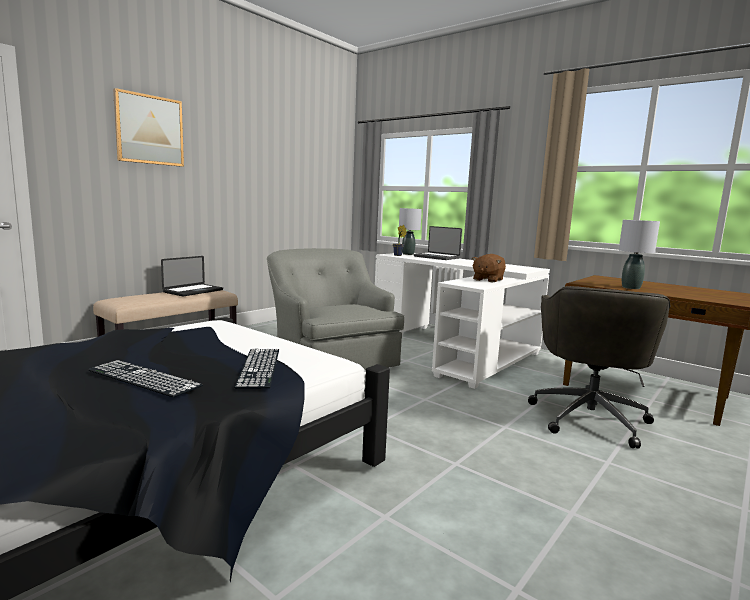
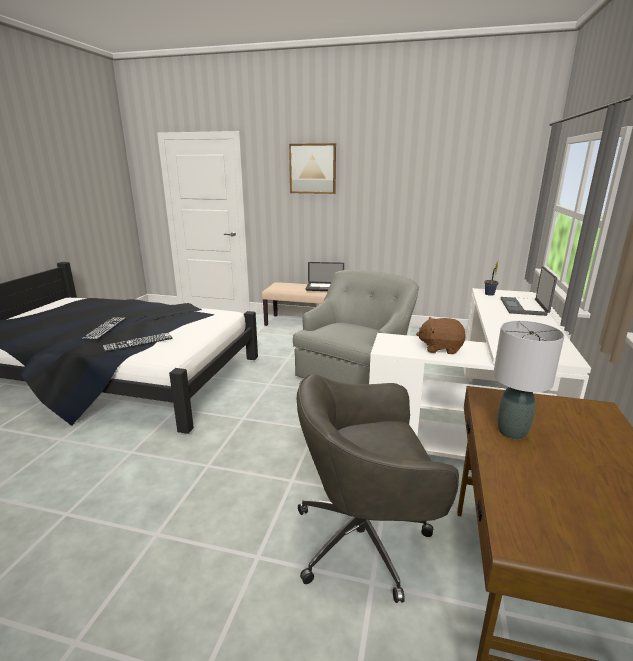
camera: 65 degrees right, 10 degrees up
grey table lamp [399,208,422,255] -> none

